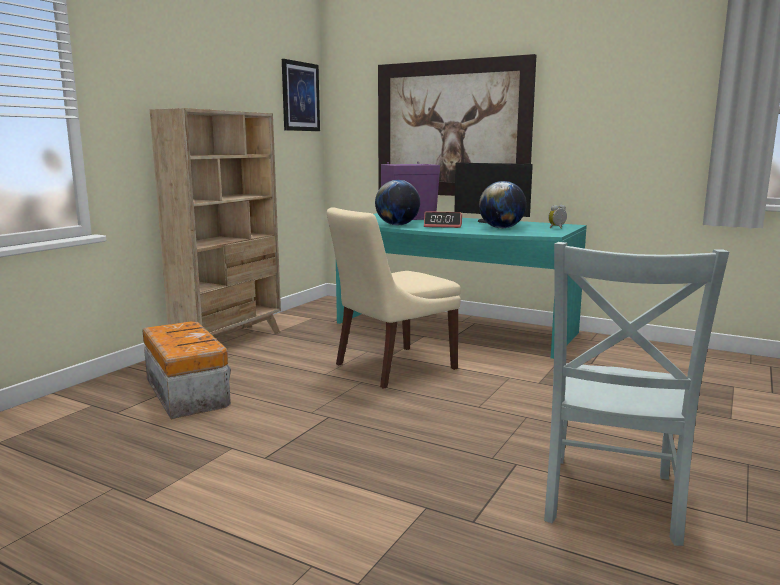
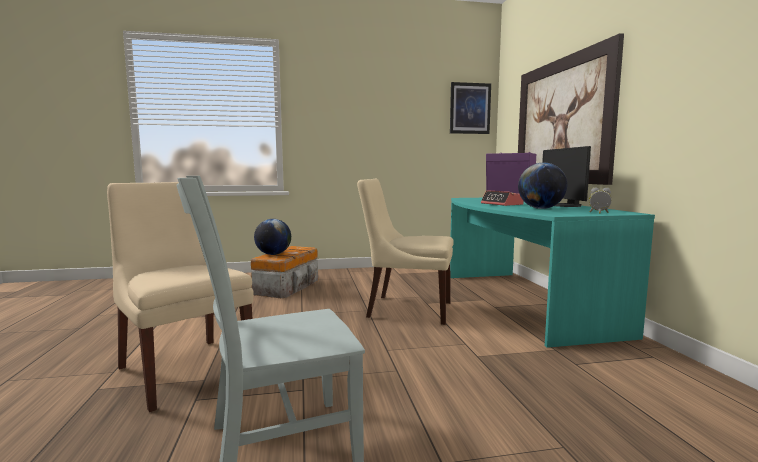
camera: 50 degrees right, 5 degrees down
beige bookcase [150,108,281,338] -> none
globe [375,180,420,225] -> globe moved to [254,219,291,255]
none -> beige chair [107,182,254,412]

